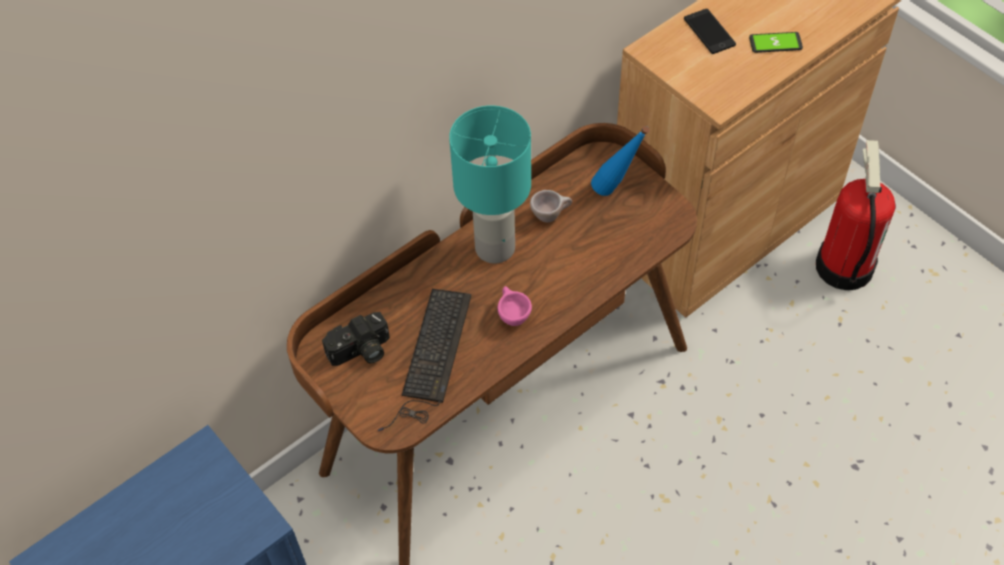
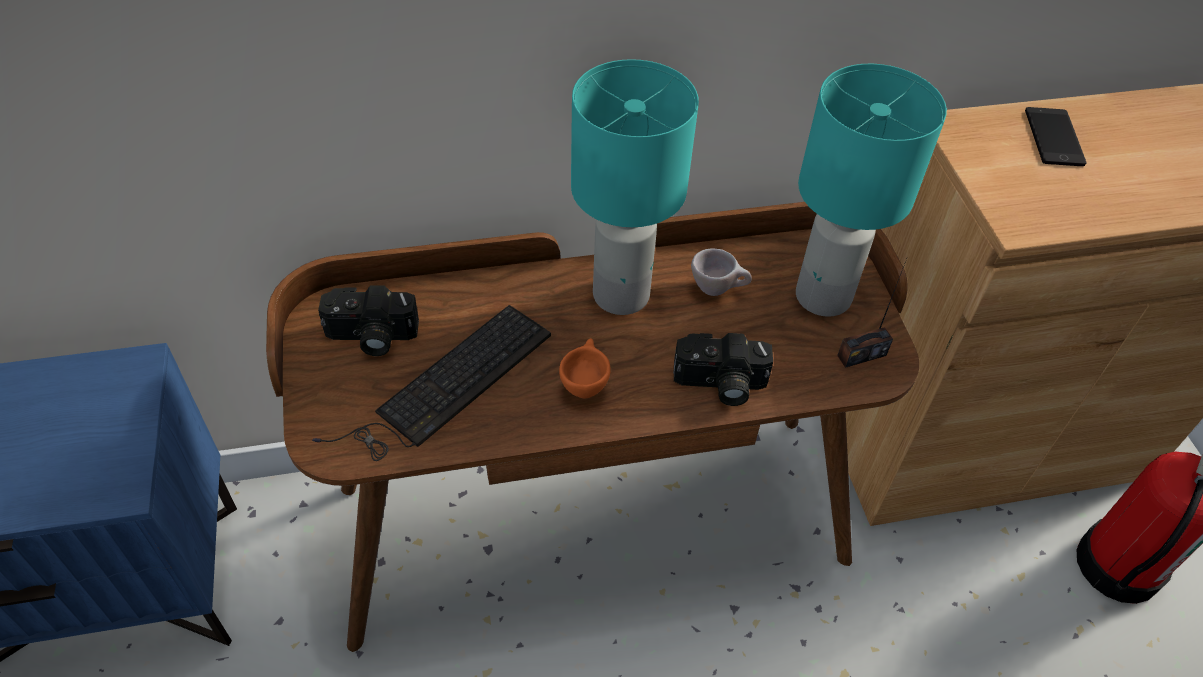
camera: 25 degrees right, 5 degrees down
pink cup [498,286,532,326] -> orange cup [559,338,611,398]
blue bottle [591,126,650,196] -> turquoise table lamp [796,64,947,317]
phone [749,32,803,53] -> none
none -> camera [673,333,773,406]
none -> radio [837,259,907,368]

